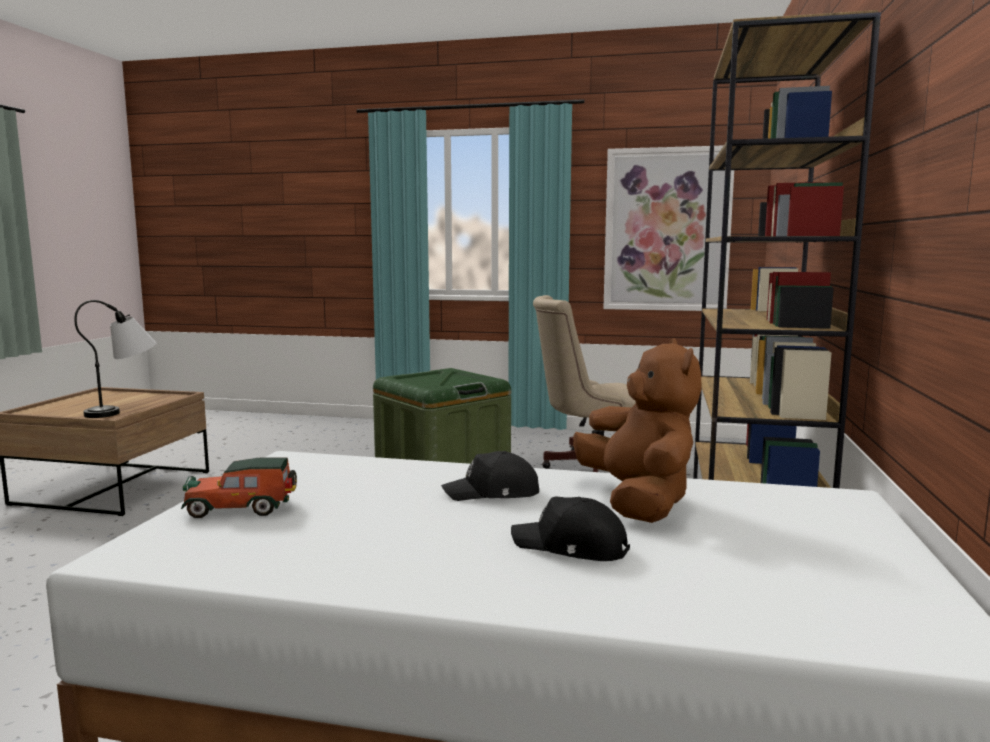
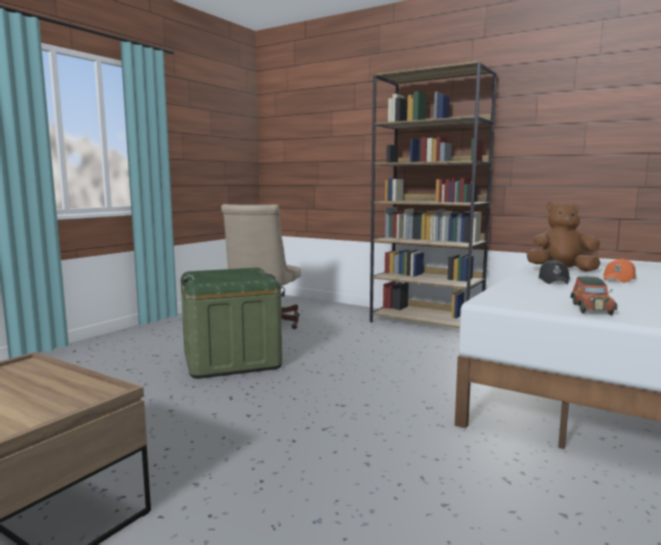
camera: 70 degrees left, 0 degrees up
table lamp [74,300,156,418] -> none
black cap [511,496,630,561] -> orange cap [603,258,636,283]
picture [603,145,734,311] -> none

